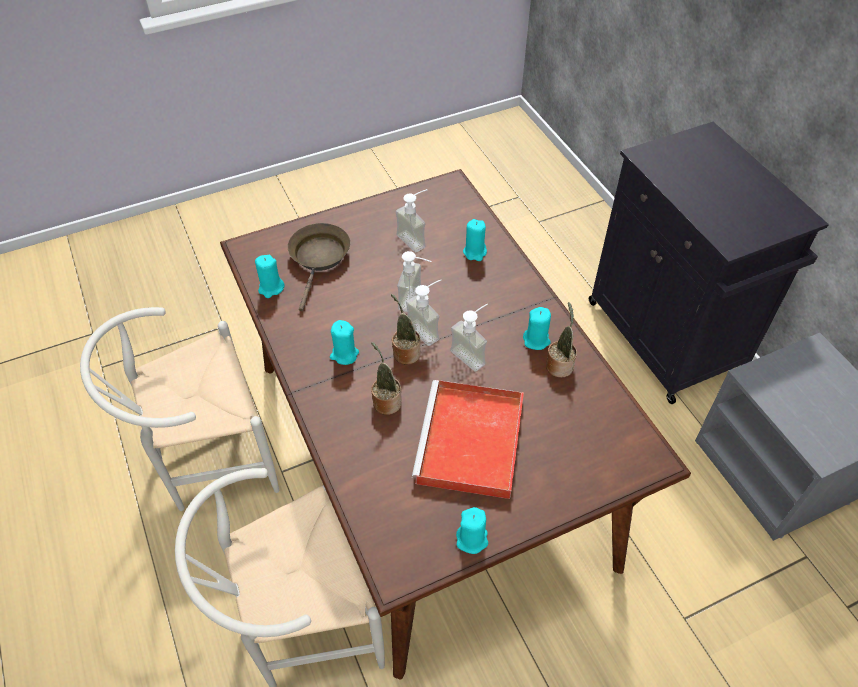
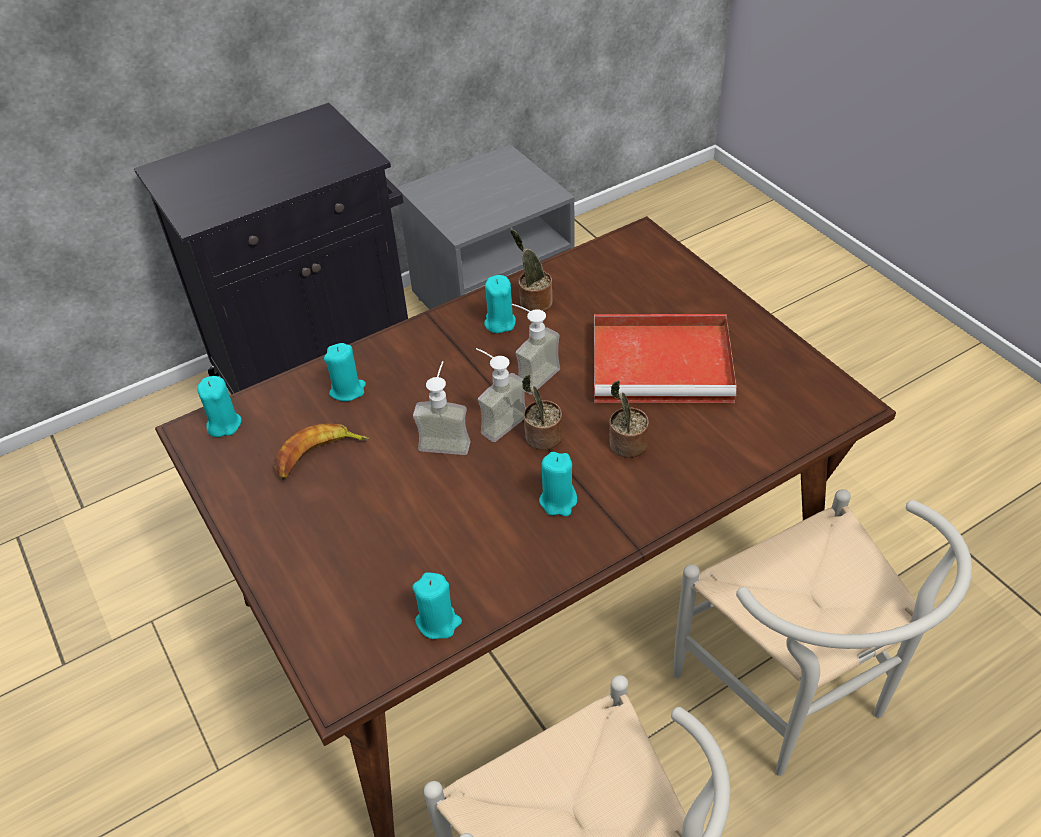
camera: 95 degrees left, 5 degrees down
brown frying pan [288,223,350,311] -> none
soap dispenser [396,189,427,252] -> banana [274,423,369,480]
turquoise candle [456,507,488,554] -> turquoise candle moved to [197,376,242,437]

